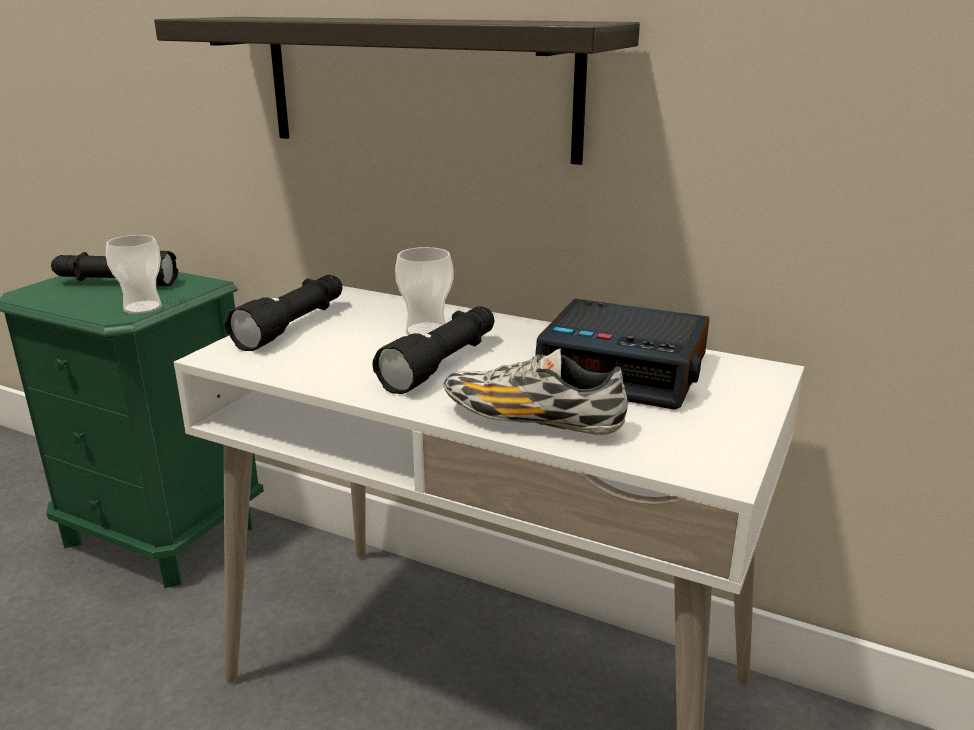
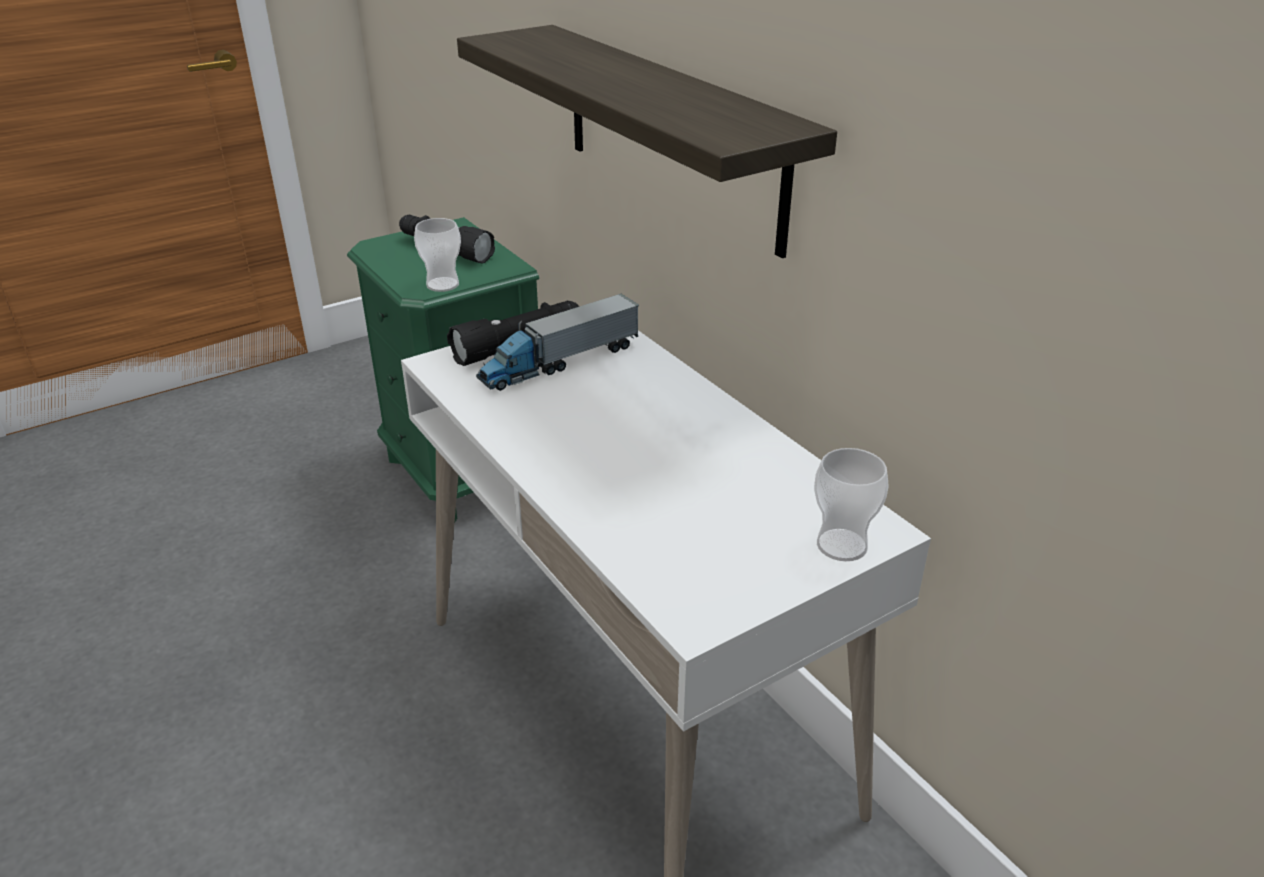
camera: 30 degrees right, 10 degrees up
black flashlight [373,306,494,394] -> none
cup [395,247,454,335] -> cup moved to [814,448,889,561]
shoe [444,349,628,435] -> none
alarm clock [535,299,709,410] -> none
none -> toy truck [476,294,639,391]

